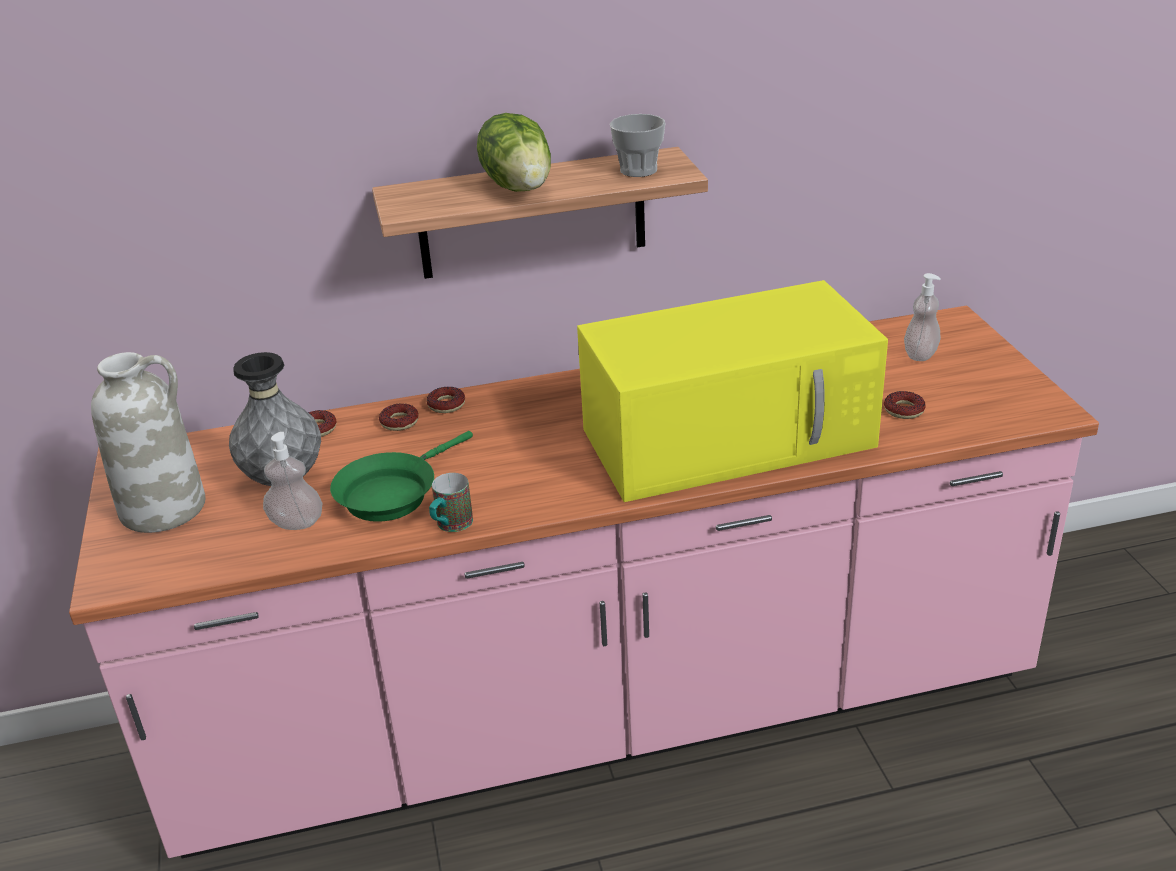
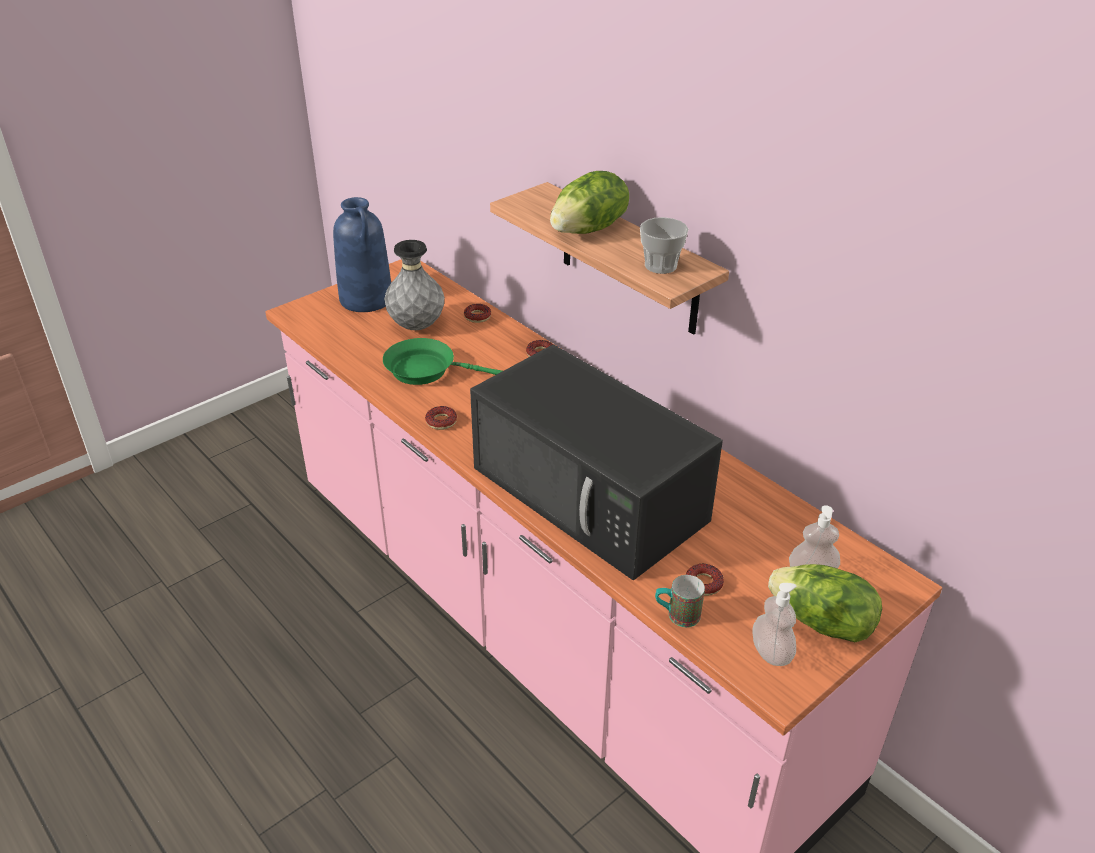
camera: 60 degrees right, 5 degrees up
white vase [91,352,205,533] -> blue vase [333,197,391,312]
soap dispenser [263,432,322,530] -> soap dispenser moved to [752,583,797,666]
donut [379,403,419,431] -> donut moved to [425,406,457,430]
mug [429,473,473,532] -> mug moved to [655,575,705,627]
yellow microwave [577,280,888,502] -> black microwave [470,344,723,580]
none -> lettuce [768,564,882,642]

